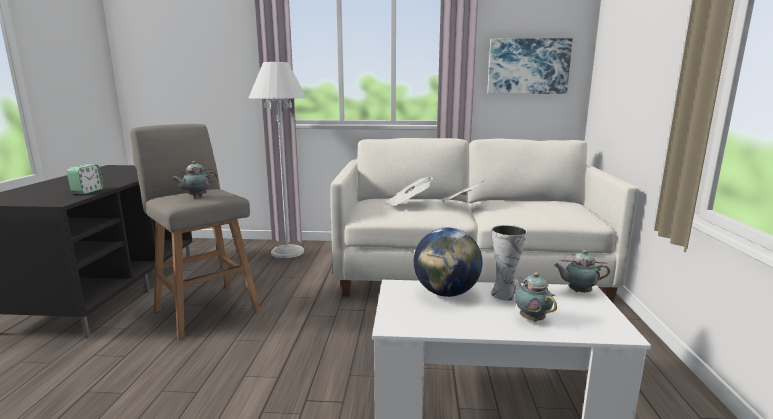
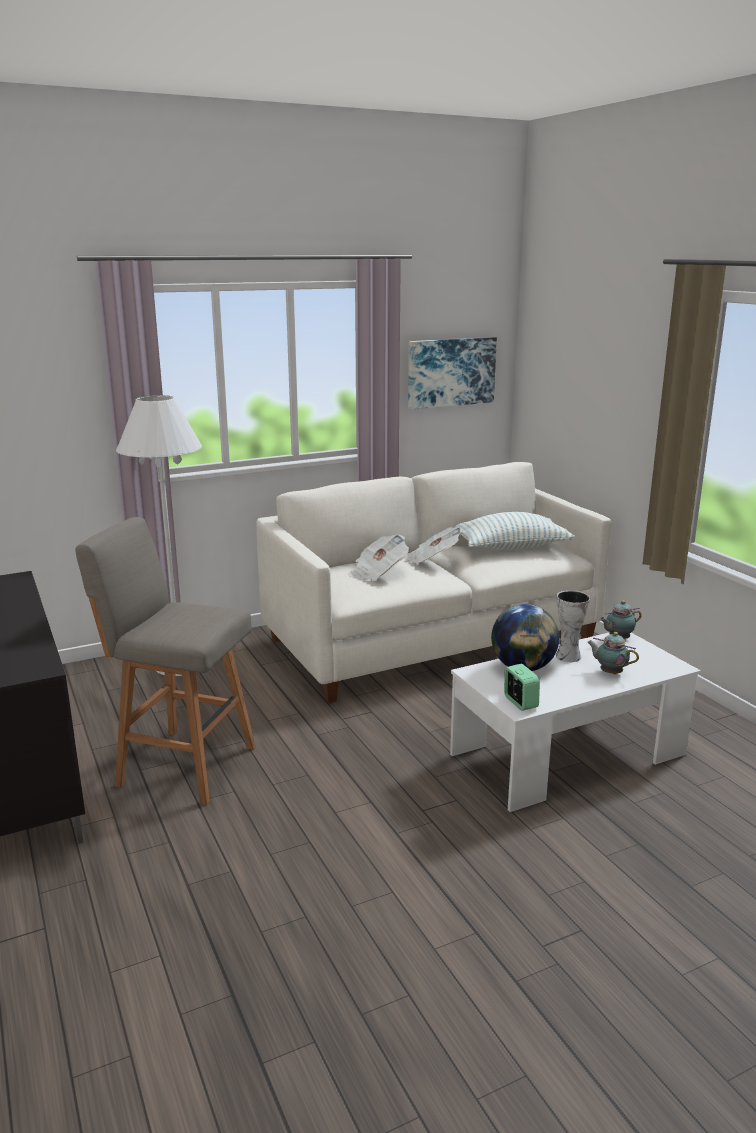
camera: 30 degrees left, 5 degrees up
alarm clock [67,164,104,194] -> alarm clock moved to [504,664,540,711]
teapot [172,161,217,197] -> none
none -> pillow [455,512,575,550]

